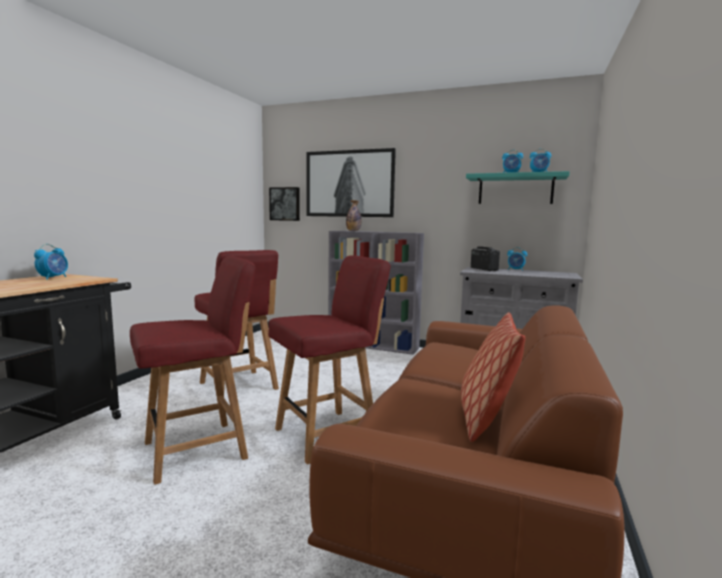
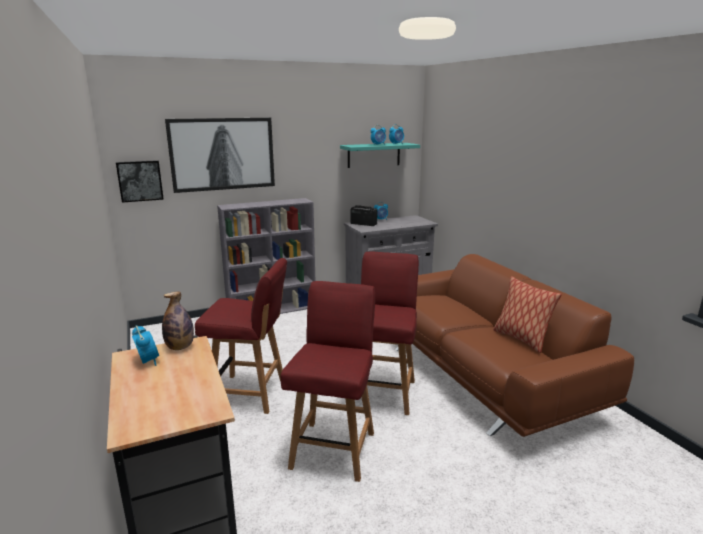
camera: 45 degrees left, 10 degrees up
bottle [346,200,362,231] -> bottle moved to [162,292,194,350]

